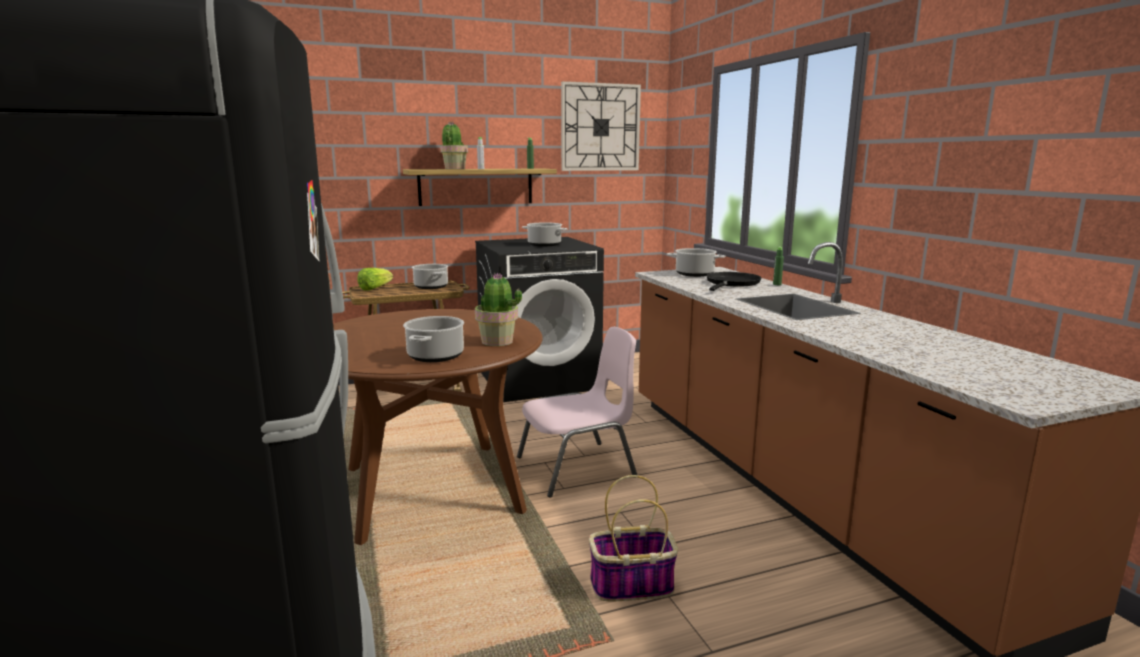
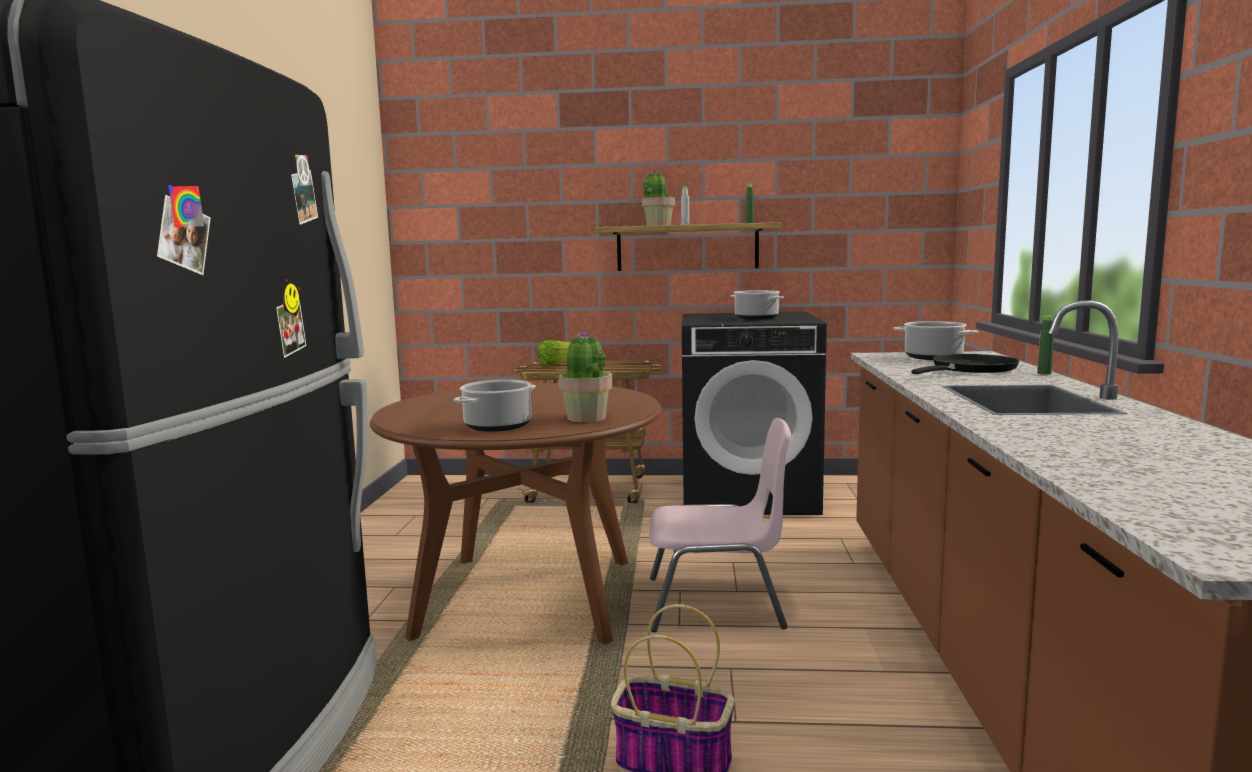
camera: 25 degrees right, 5 degrees down
cooking pot [412,264,448,289] -> none
wall clock [561,81,641,171] -> none

